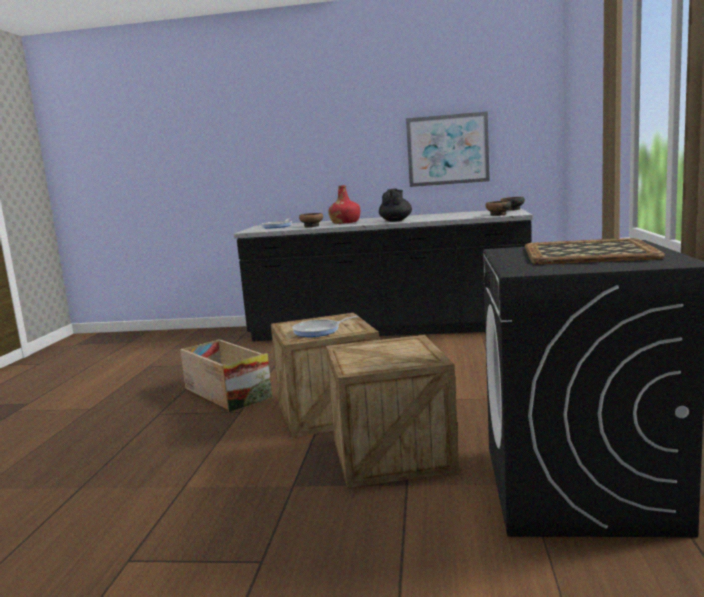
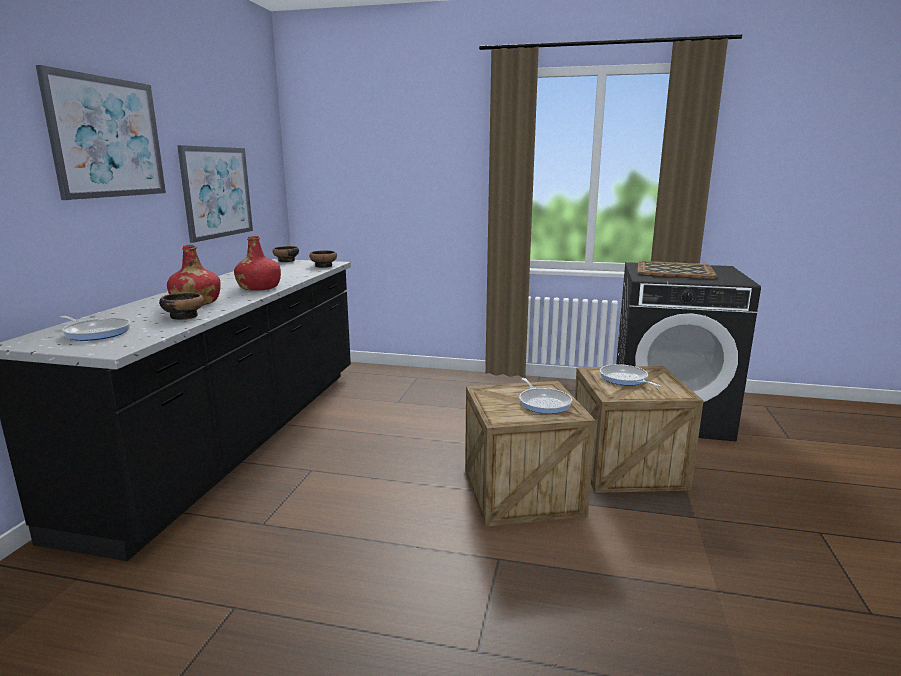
camera: 85 degrees left, 5 degrees up
crate [180,339,273,412] -> none
black teapot [379,189,412,222] -> red bottle [234,236,281,291]
none -> picture [36,65,166,200]
none -> frying pan [600,364,660,387]

